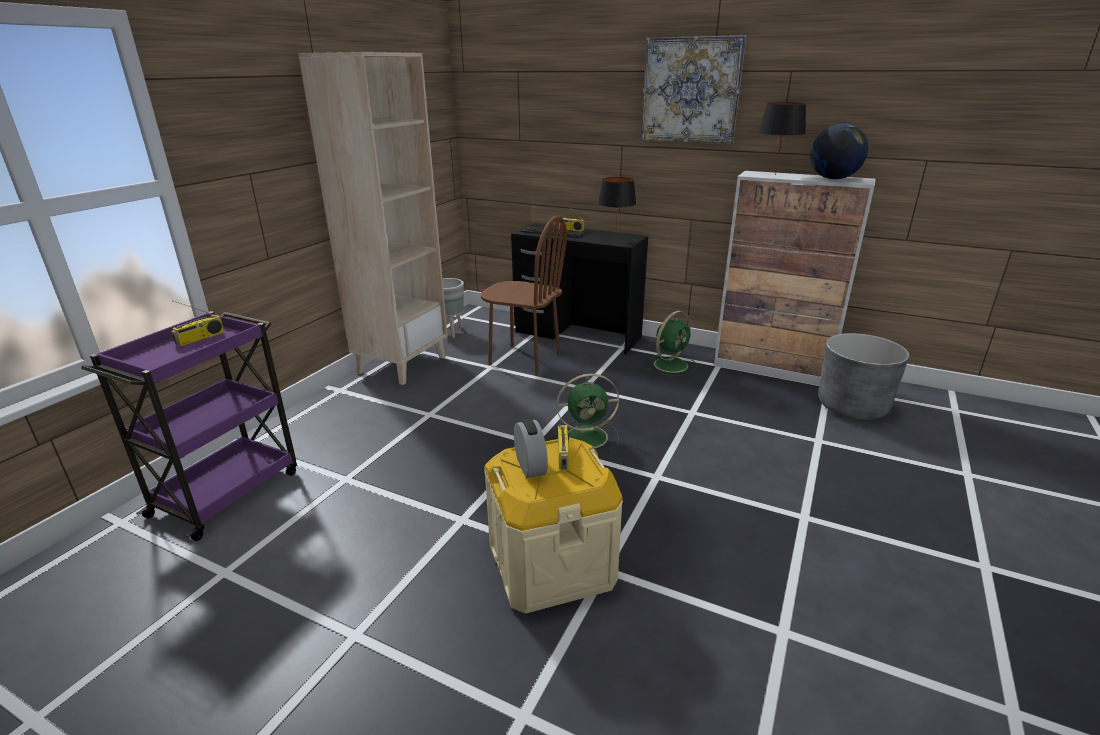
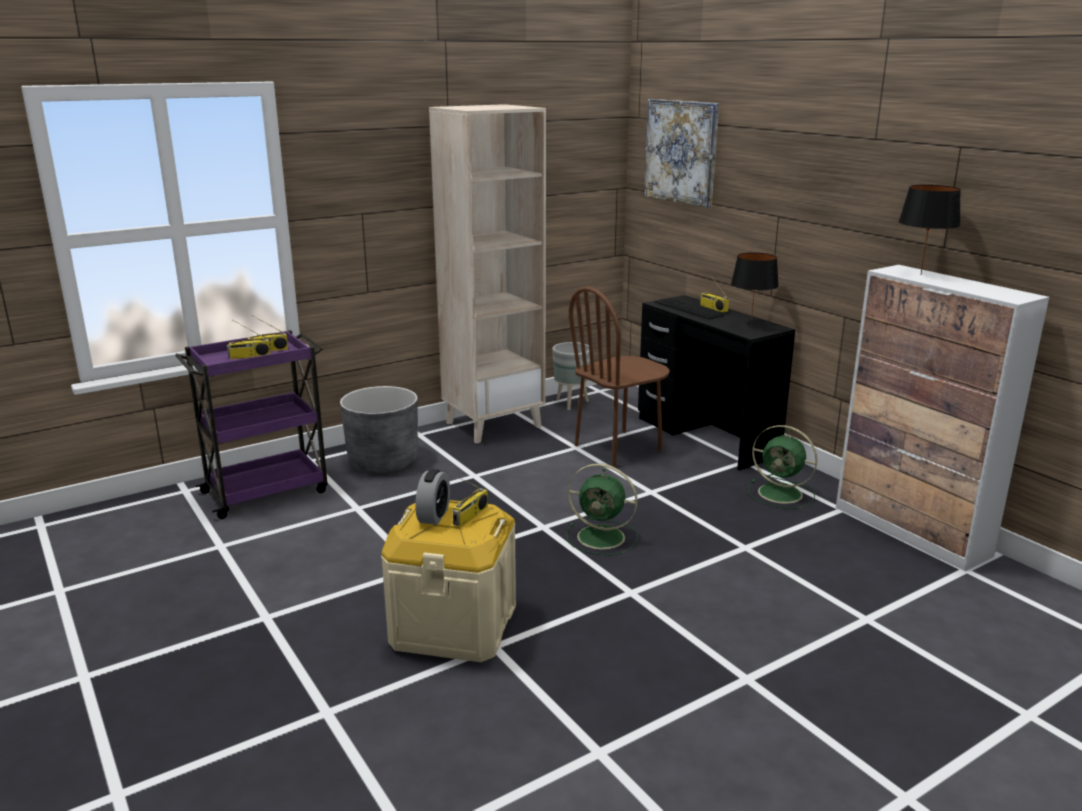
camera: 30 degrees right, 5 degrees down
brown chair [480,216,567,375] -> brown chair turned 90 degrees clockwise [569,286,670,467]
picture [641,35,746,144] -> picture moved to [644,99,719,208]
green fan [647,311,697,376] -> green fan turned 45 degrees clockwise [748,425,817,509]
globe [810,124,868,179] -> none
grey planter [818,333,909,420] -> grey planter moved to [340,386,418,473]
none -> radio [227,320,270,359]

